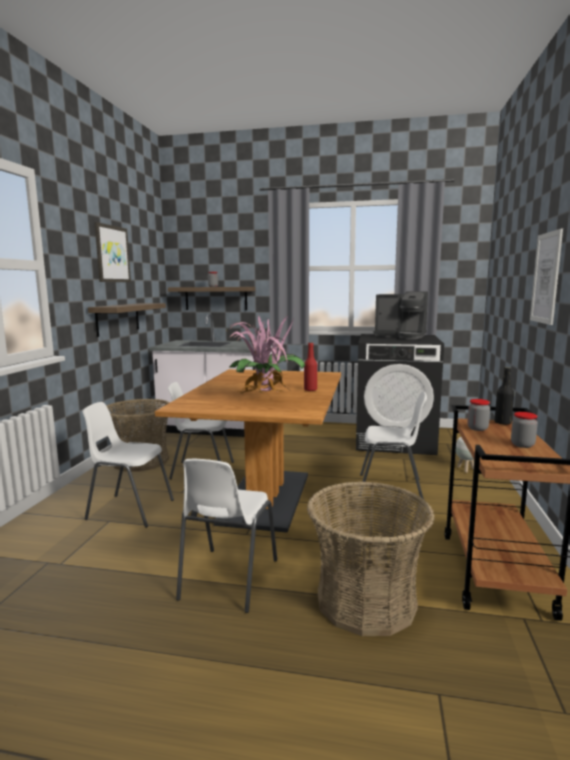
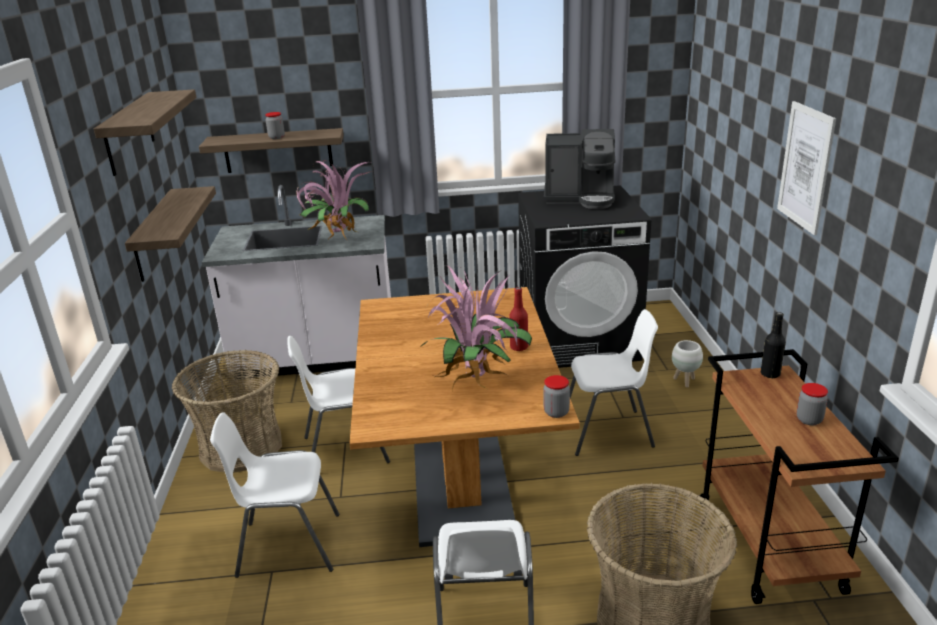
camera: 15 degrees left, 15 degrees up
picture [94,222,131,282] -> shelf [94,89,196,176]
jar [467,399,490,431] -> jar moved to [544,375,570,418]
none -> potted plant [296,160,373,241]

